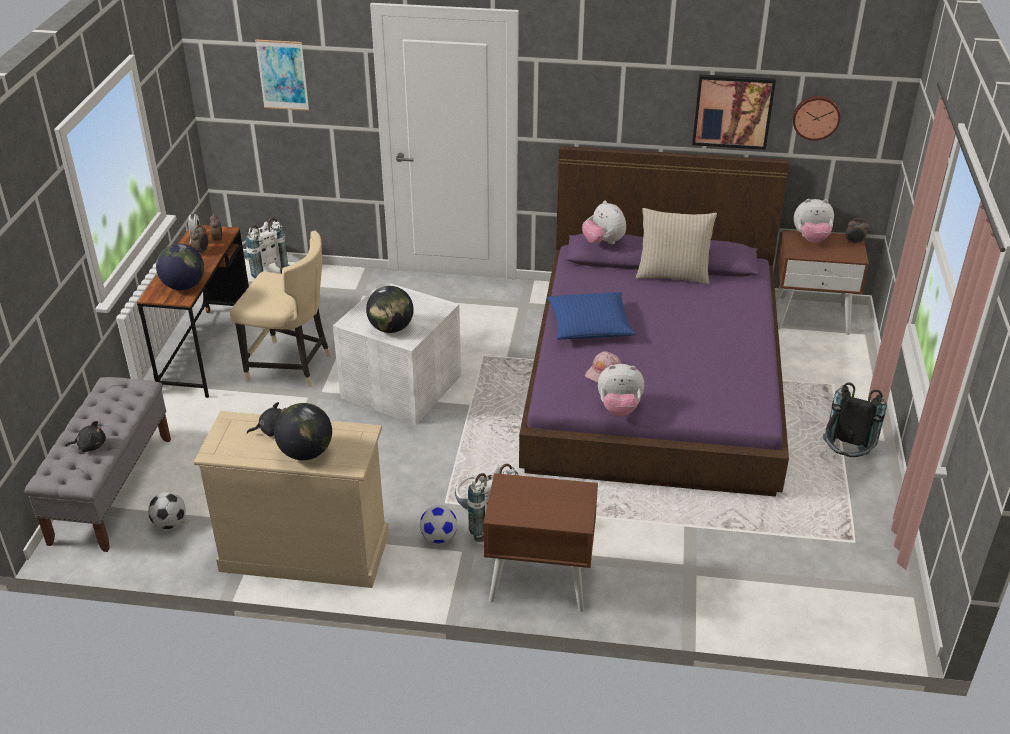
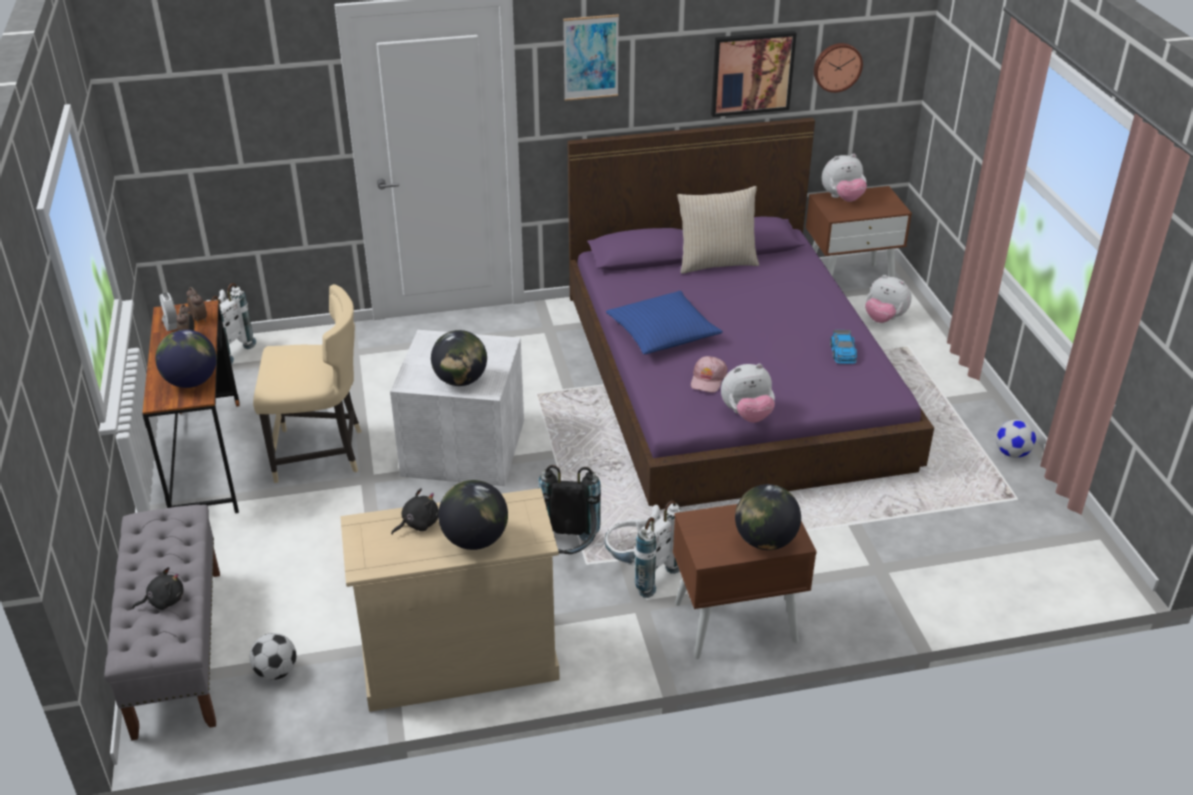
camera: 20 degrees left, 0 degrees up
picture [255,40,309,111] -> picture moved to [563,14,619,101]
football [420,506,457,543] -> football moved to [996,419,1036,458]
plush toy [582,201,626,244] -> plush toy moved to [865,275,912,323]
black backpack [823,382,887,457] -> black backpack moved to [539,465,601,554]
alarm clock [846,218,869,245] -> none
none -> globe [735,484,801,550]
none -> toy car [830,330,857,364]

